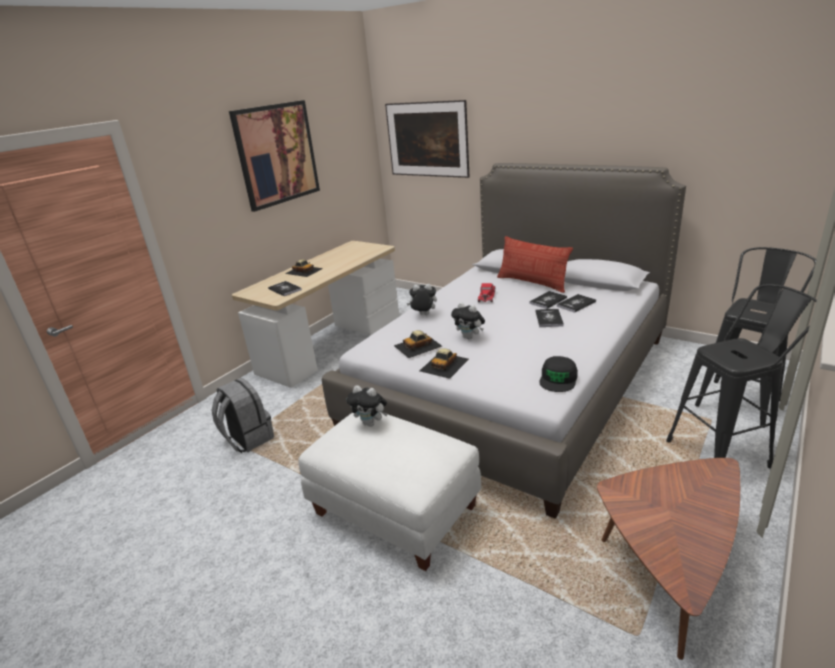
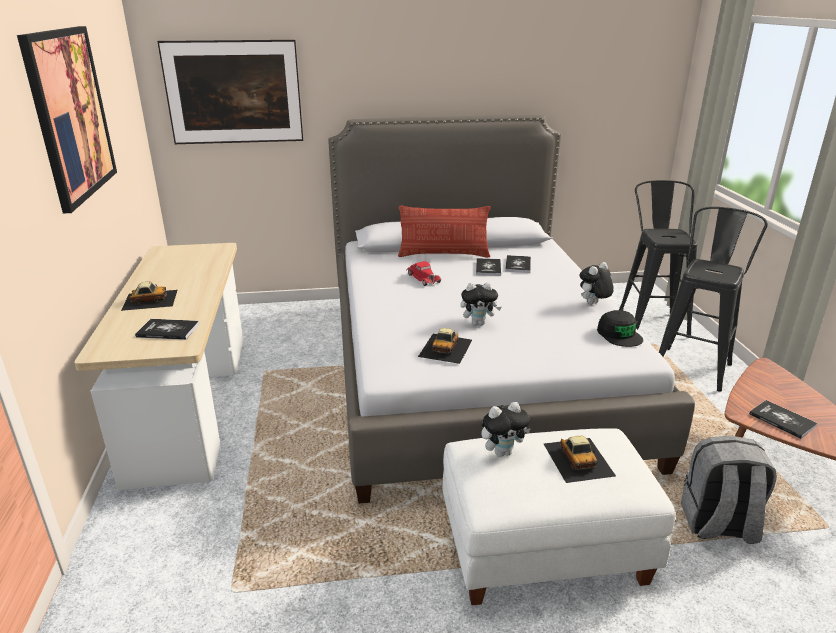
camera: 45 degrees left, 0 degrees up
grey backpack [212,378,274,453] -> grey backpack moved to [681,436,777,544]
plush toy [407,284,437,315] -> plush toy moved to [579,262,614,304]
toy car [420,348,469,379] -> toy car moved to [544,435,616,483]
book [535,309,564,327] -> book moved to [749,400,817,439]

